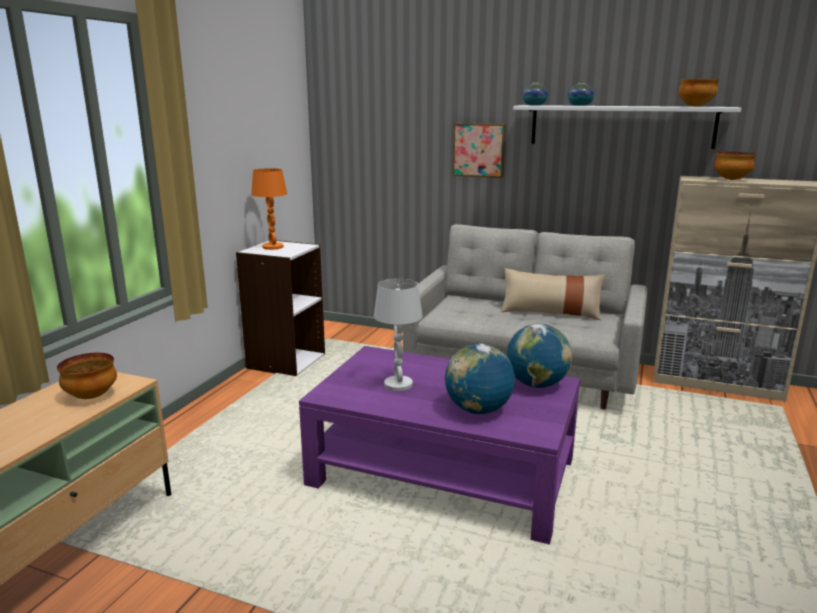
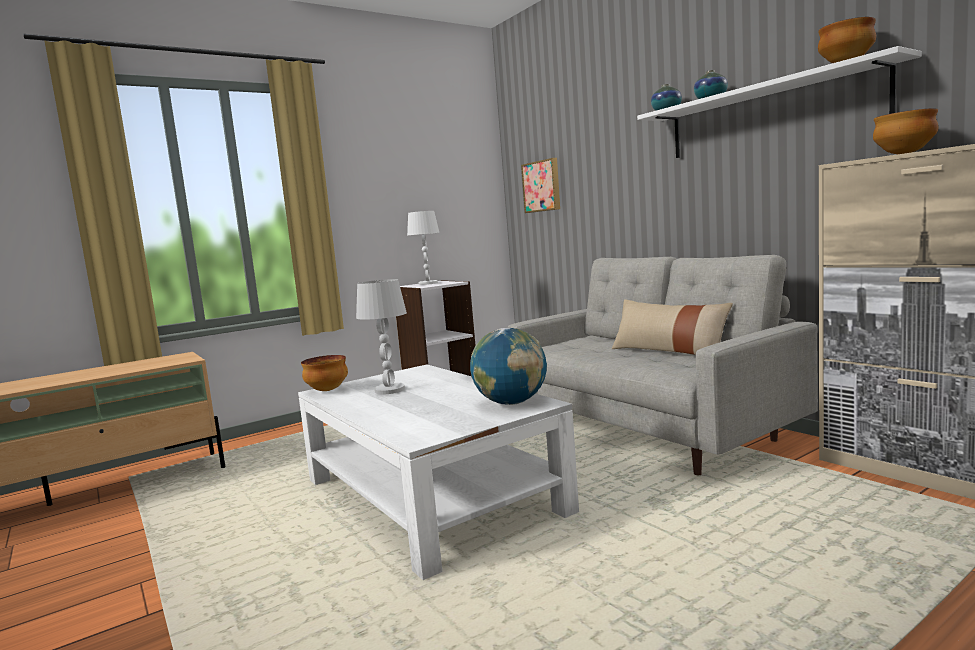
camera: 35 degrees right, 10 degrees down
bowl [57,353,117,399] -> bowl moved to [301,355,348,391]
orange table lamp [251,168,287,250] -> white table lamp [407,211,439,285]
purple coffee table [299,346,580,545] -> white coffee table [298,364,579,580]
globe [445,344,515,414] -> none
picture [452,123,506,178] -> picture moved to [521,158,560,213]

